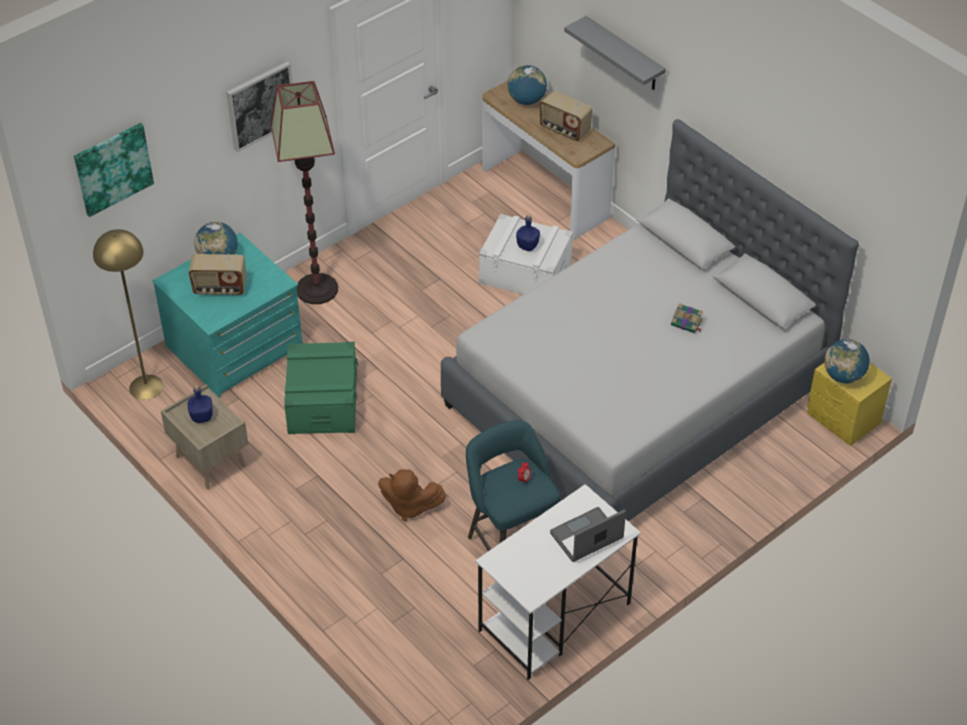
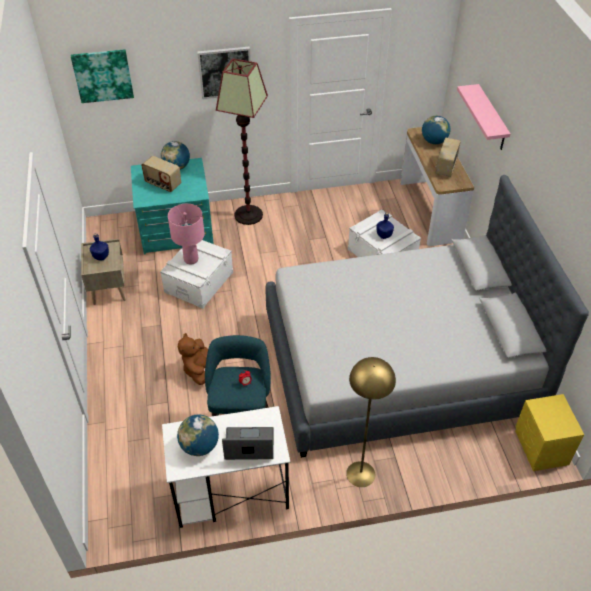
camera: 30 degrees right, 0 degrees up
yellow floor lamp [93,229,164,400] -> yellow floor lamp moved to [346,357,396,487]
green storage box [284,342,358,434] -> white storage box [160,240,233,309]
brown plush toy [378,469,446,521] -> brown plush toy turned 45 degrees clockwise [178,333,208,385]
radio [540,91,592,141] -> radio turned 45 degrees clockwise [435,137,461,177]
grey shelf [564,16,666,90] -> pink shelf [457,84,511,150]
book [671,303,703,333] -> none
globe [824,339,870,383] -> globe moved to [177,414,219,456]
none -> pink table lamp [168,203,205,265]

